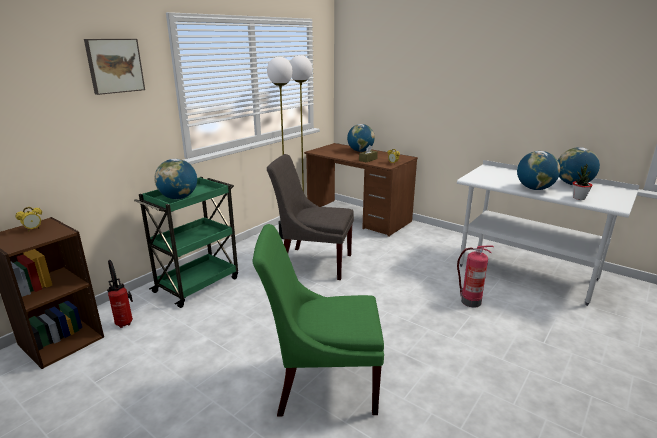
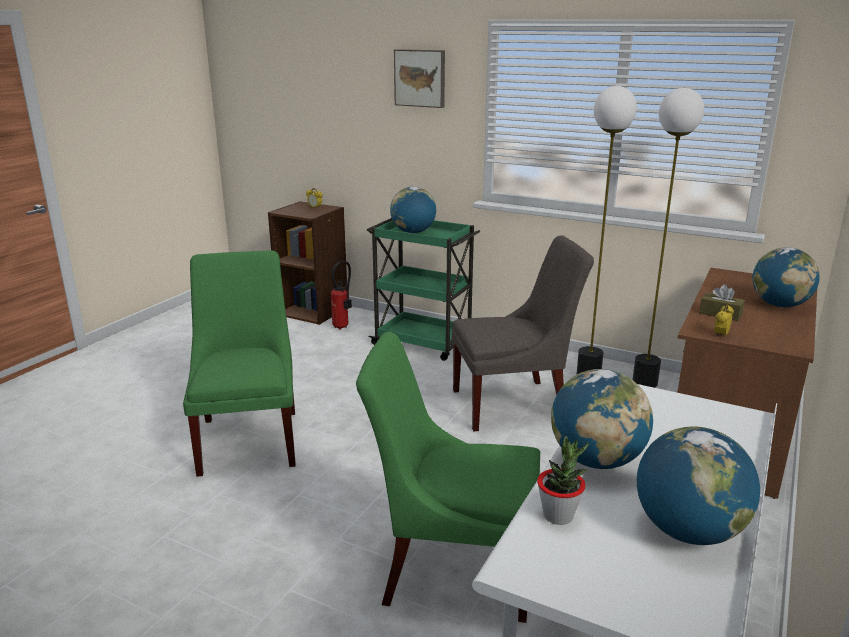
camera: 80 degrees right, 0 degrees up
grey chair [267,154,354,280] -> grey chair turned 75 degrees clockwise [452,235,594,431]
fire extinguisher [457,245,494,307] -> green chair [356,332,540,623]

